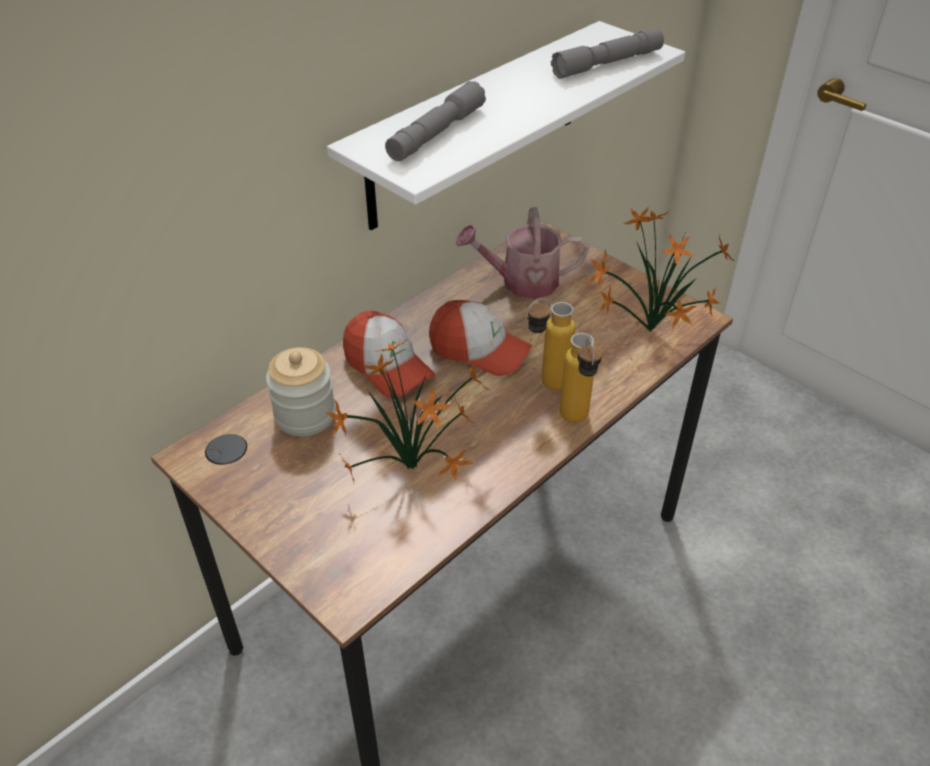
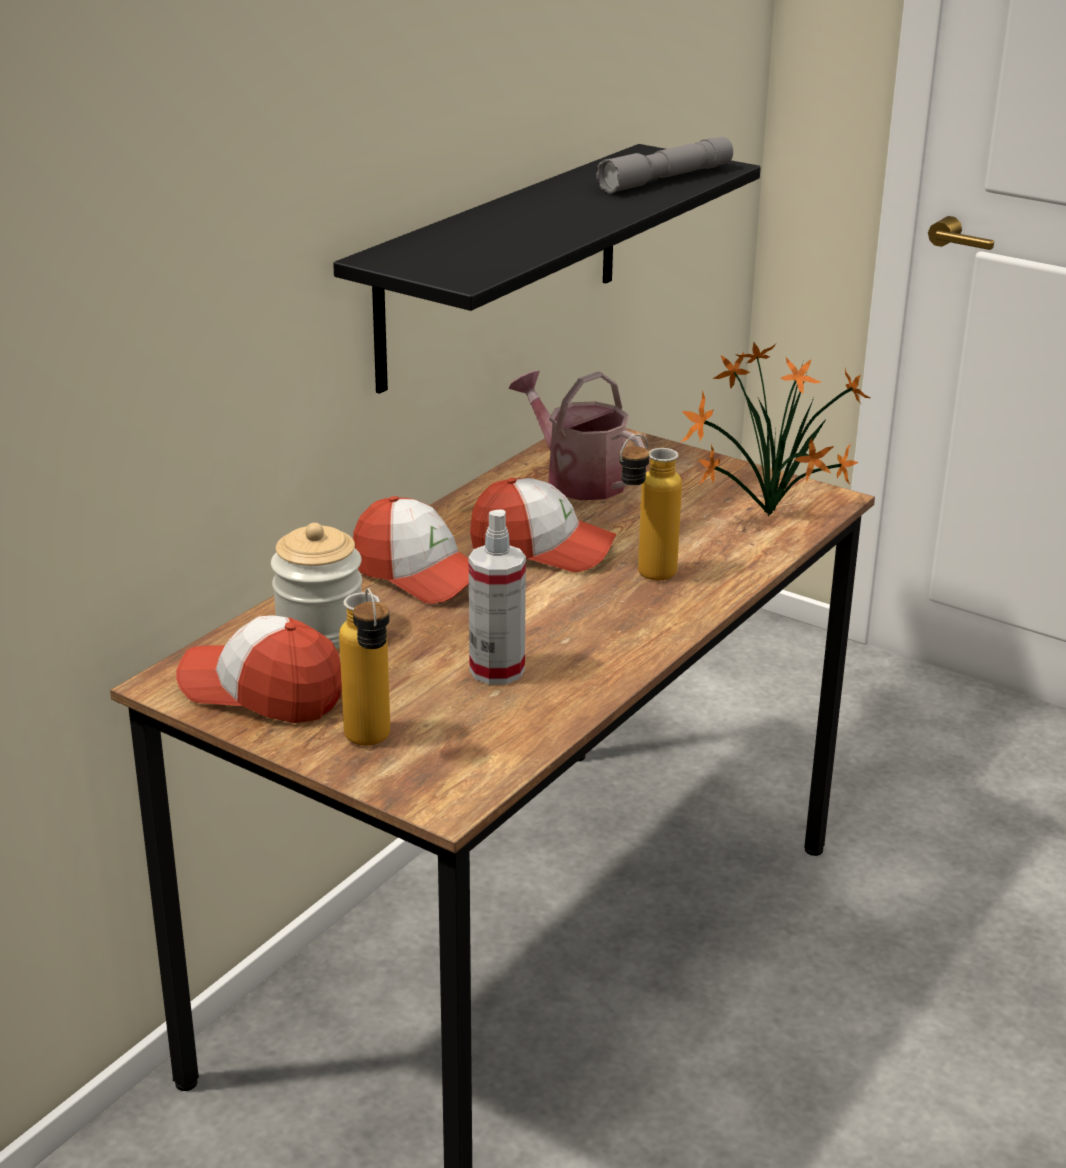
camera: 10 degrees left, 15 degrees down
potted plant [326,338,490,481] -> spray bottle [469,510,526,685]
white shelf [327,21,685,230] -> black shelf [333,144,761,394]
grey flashlight [385,81,486,161] -> none
watering can [456,207,589,299] -> watering can turned 60 degrees clockwise [509,371,645,500]
bottle [560,333,602,423] -> bottle moved to [339,588,390,746]
none -> cap [176,615,342,723]

